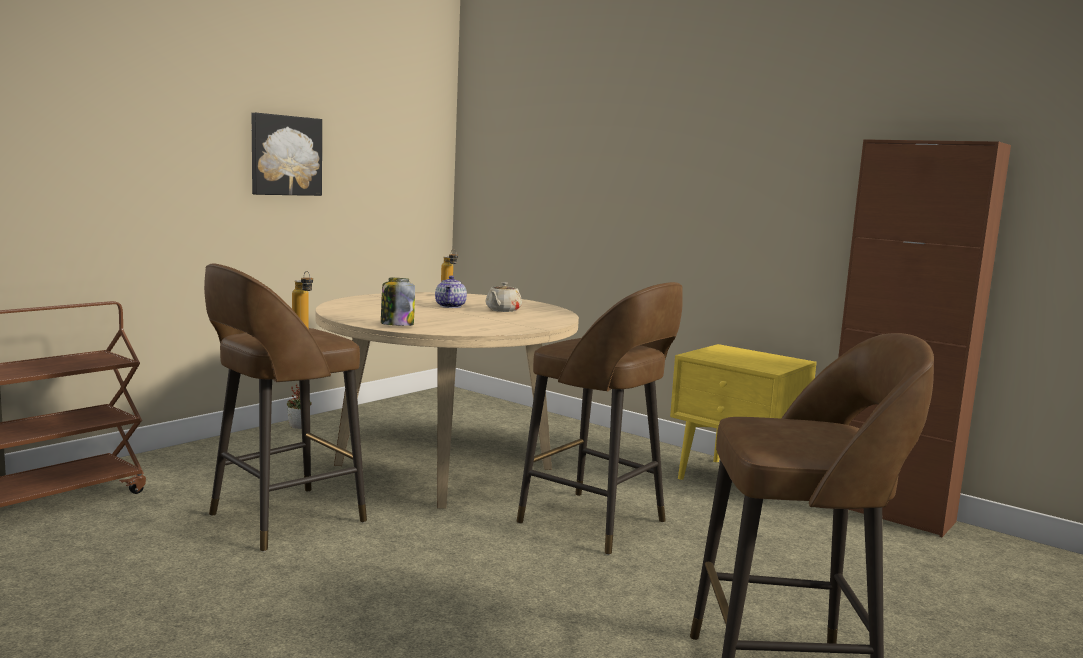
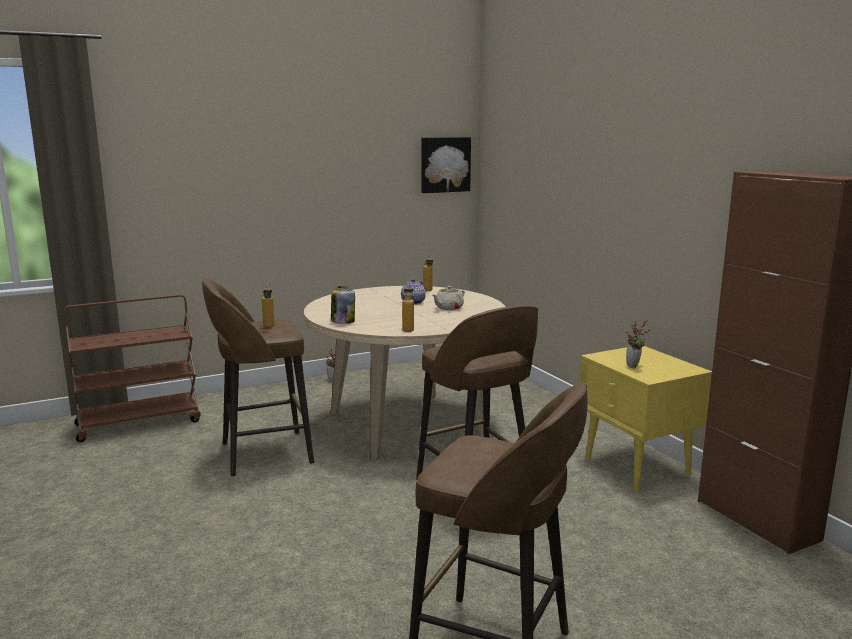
camera: 25 degrees right, 5 degrees up
picture [251,113,322,196] -> picture moved to [421,137,471,193]
none -> bottle [402,283,414,332]
none -> potted plant [625,320,650,369]

